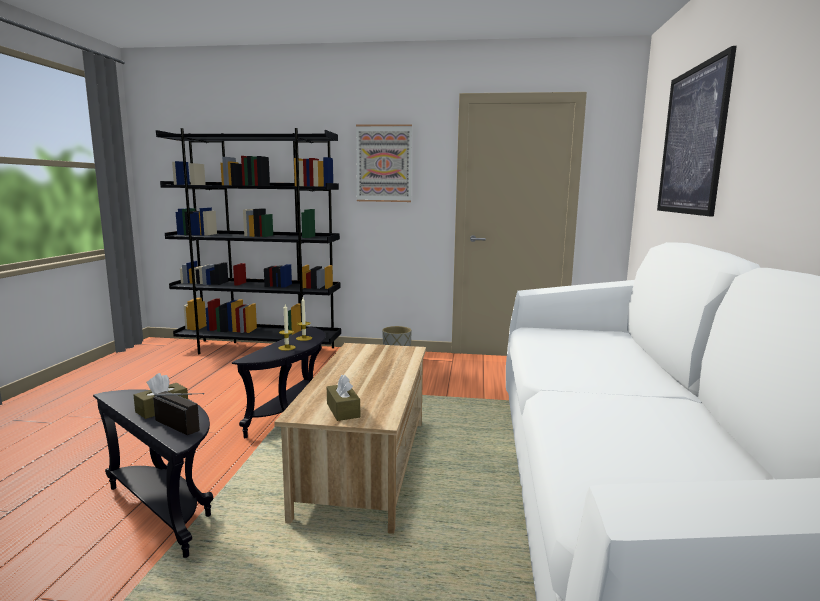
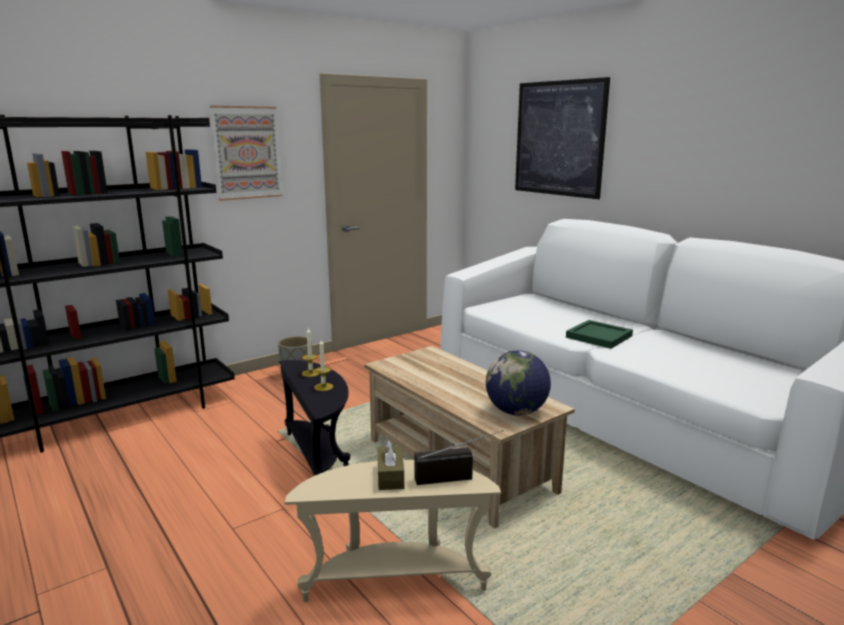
camera: 45 degrees left, 5 degrees up
black side table [93,389,213,558] -> beige side table [284,460,501,602]
brown tissue box [327,375,360,421] -> globe [486,350,551,416]
none -> green tray [566,320,633,349]

